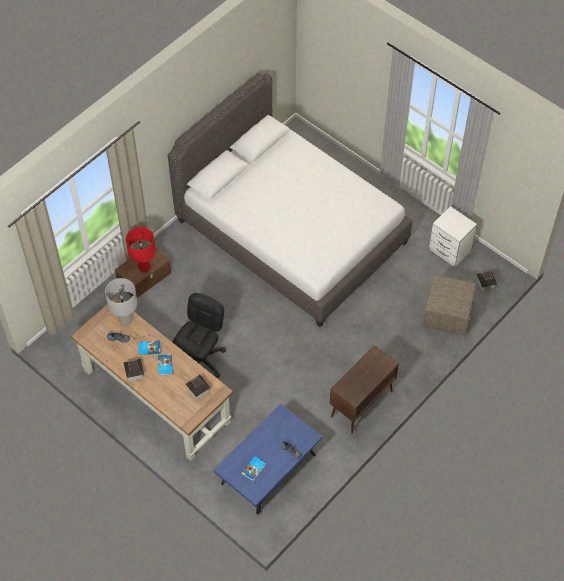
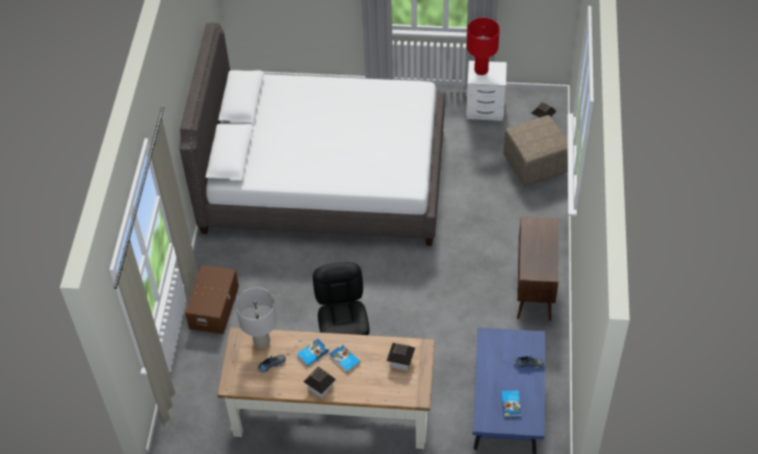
camera: 35 degrees left, 5 degrees down
red table lamp [126,227,156,272] -> red table lamp moved to [467,18,500,75]

